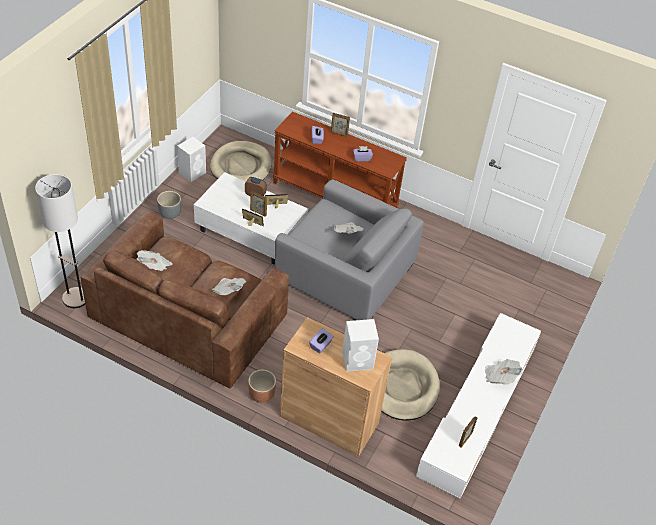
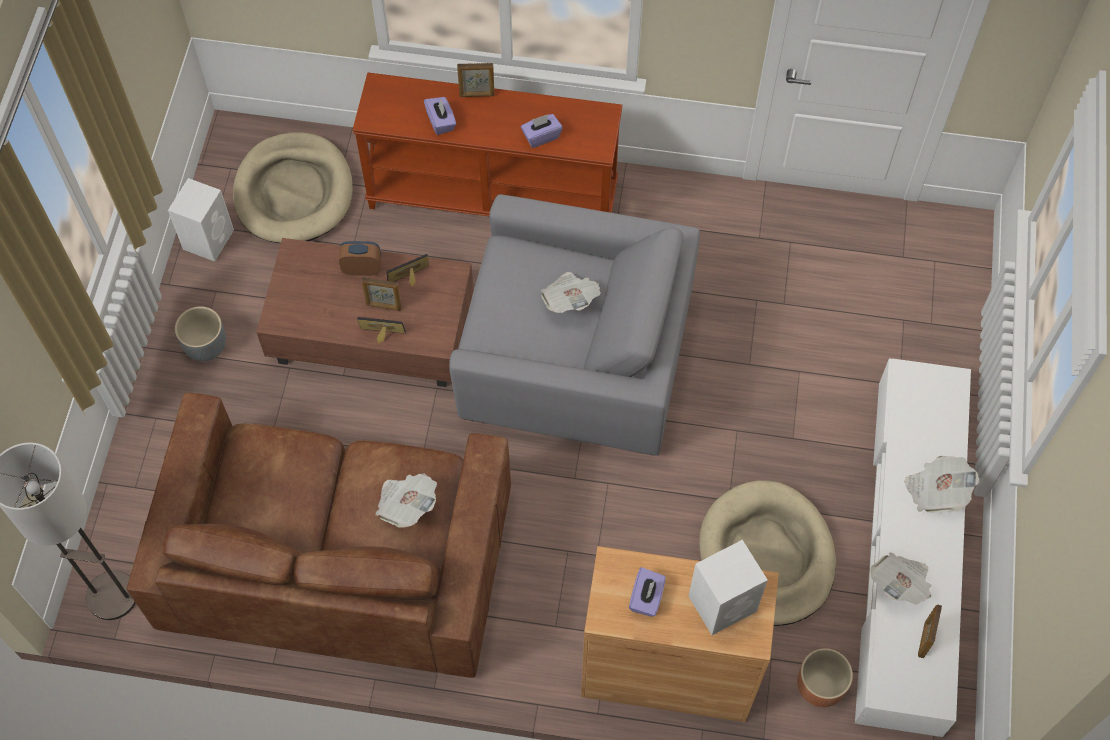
camera: 15 degrees left, 15 degrees up
newspaper [137,250,172,271] -> newspaper moved to [870,552,931,605]
white coffee table [194,172,308,265] -> brown coffee table [256,238,474,387]
brown planter [248,370,276,403] -> brown planter moved to [797,648,853,707]

